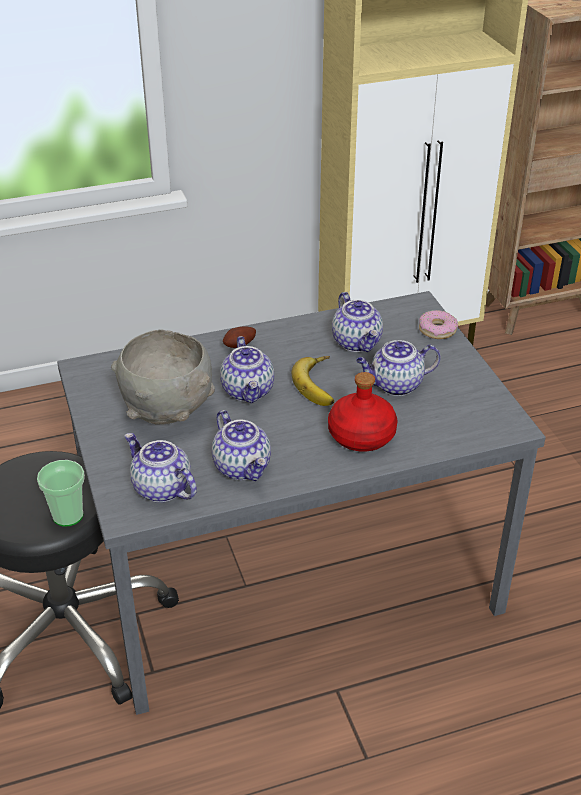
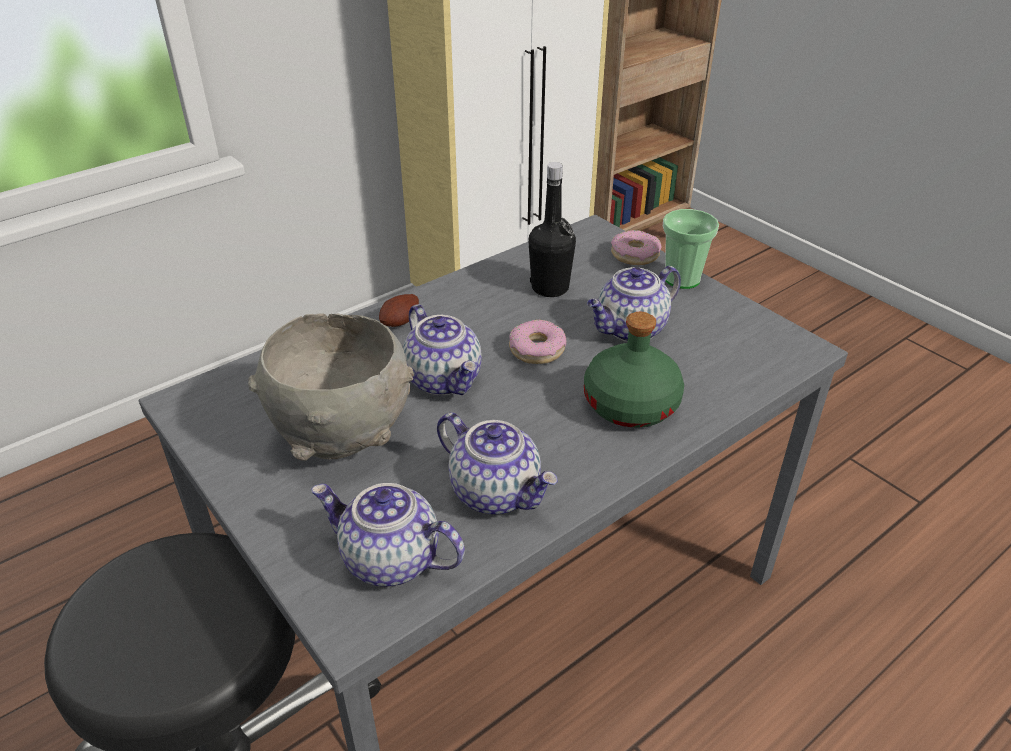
camera: 20 degrees left, 0 degrees up
cup [37,460,85,527] -> cup moved to [663,209,719,289]
banana [291,356,334,406] -> donut [509,319,566,364]
red bottle [328,372,398,452] -> green bottle [584,312,684,427]
teapot [332,292,383,352] -> black bottle [528,162,576,297]

